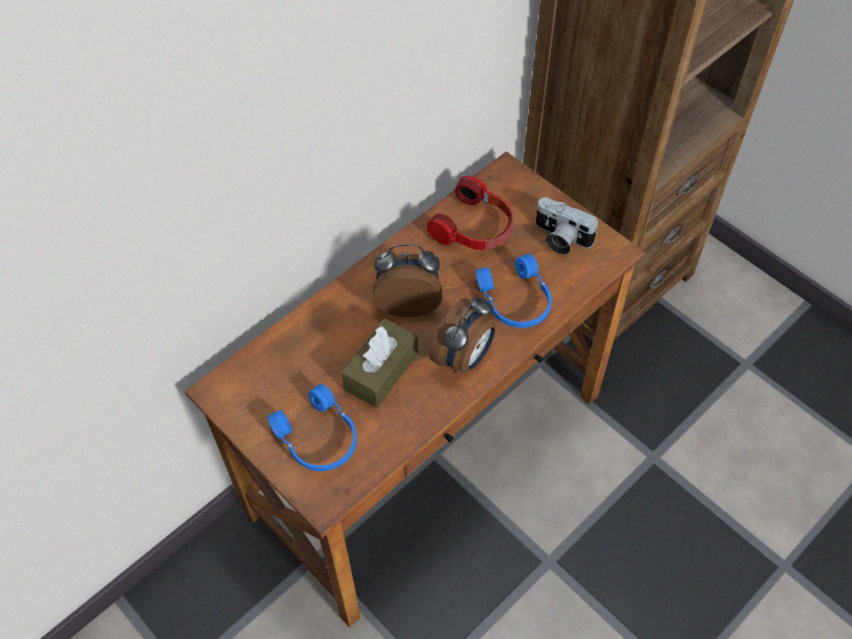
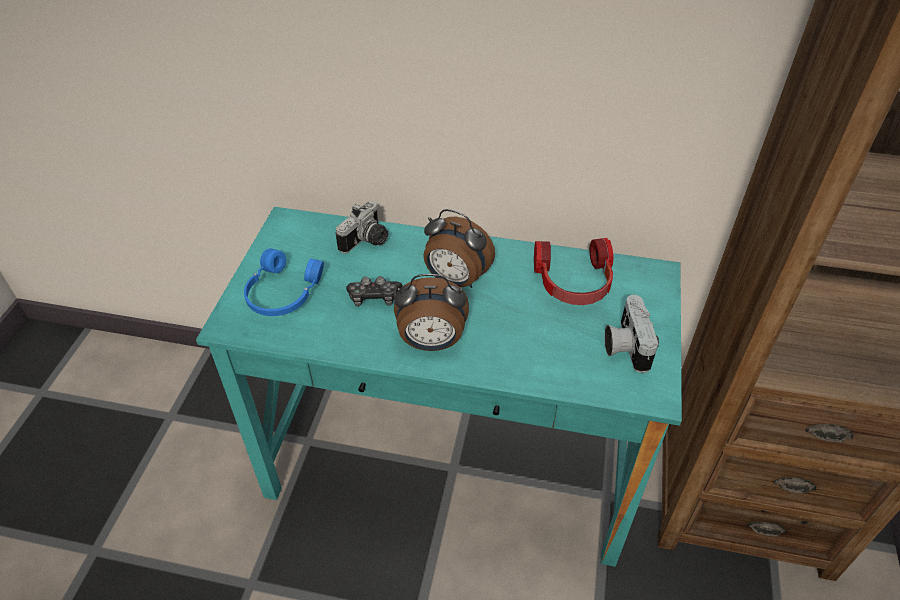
camera: 55 degrees right, 10 degrees down
brown desk [185,151,646,628] -> turquoise desk [196,207,682,567]
brown tissue box [341,318,418,408] -> game controller [346,276,403,307]
alarm clock [372,244,442,317] -> alarm clock turned 150 degrees clockwise [423,209,495,288]
blue headphones [475,254,552,328] -> none
none -> camera [336,201,388,254]

